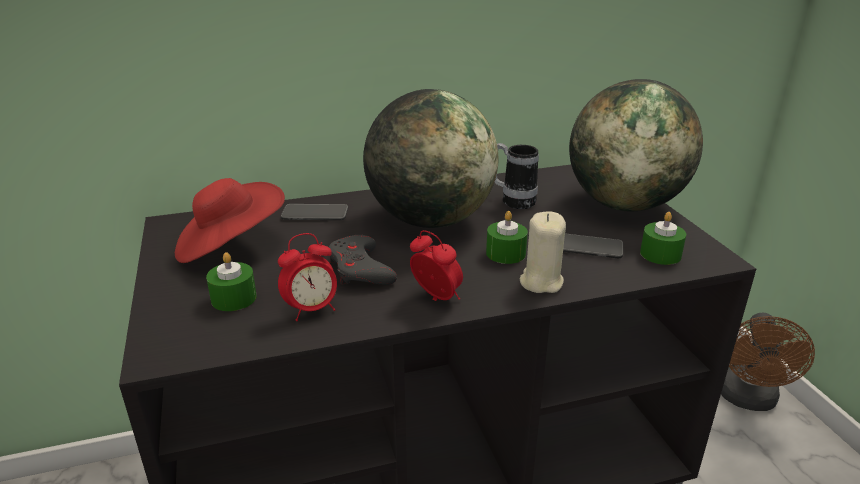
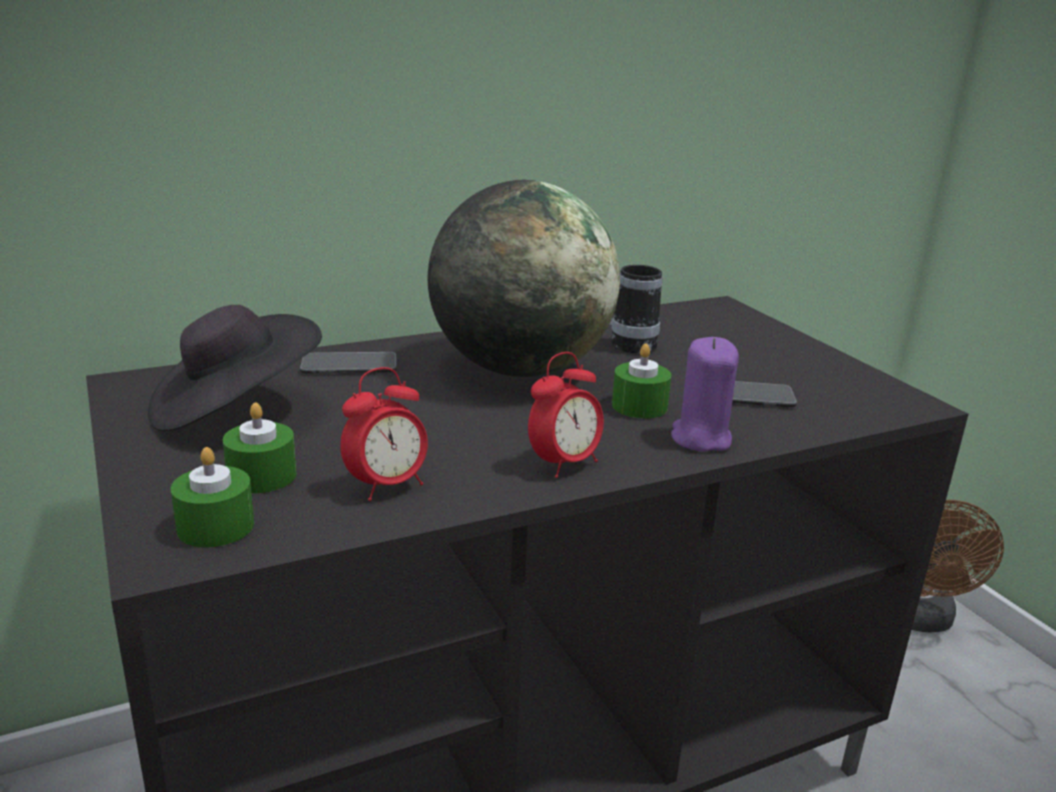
camera: 10 degrees left, 5 degrees down
red hat [175,178,285,263] -> black hat [148,305,322,431]
grey game controller [329,235,397,285] -> none
alarm clock [410,230,463,301] -> alarm clock turned 105 degrees clockwise [528,352,604,478]
beige candle [520,211,566,293] -> purple candle [671,337,739,452]
globe [569,79,703,211] -> none
green candle [640,212,686,265] -> green candle moved to [170,447,254,547]

